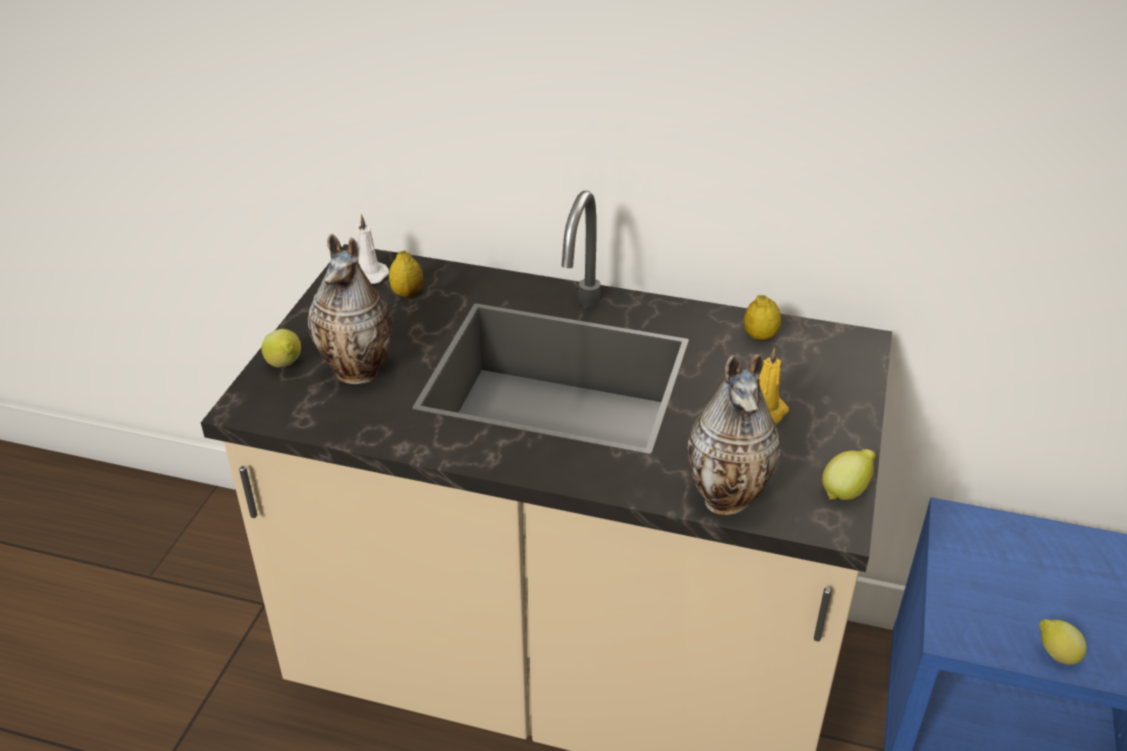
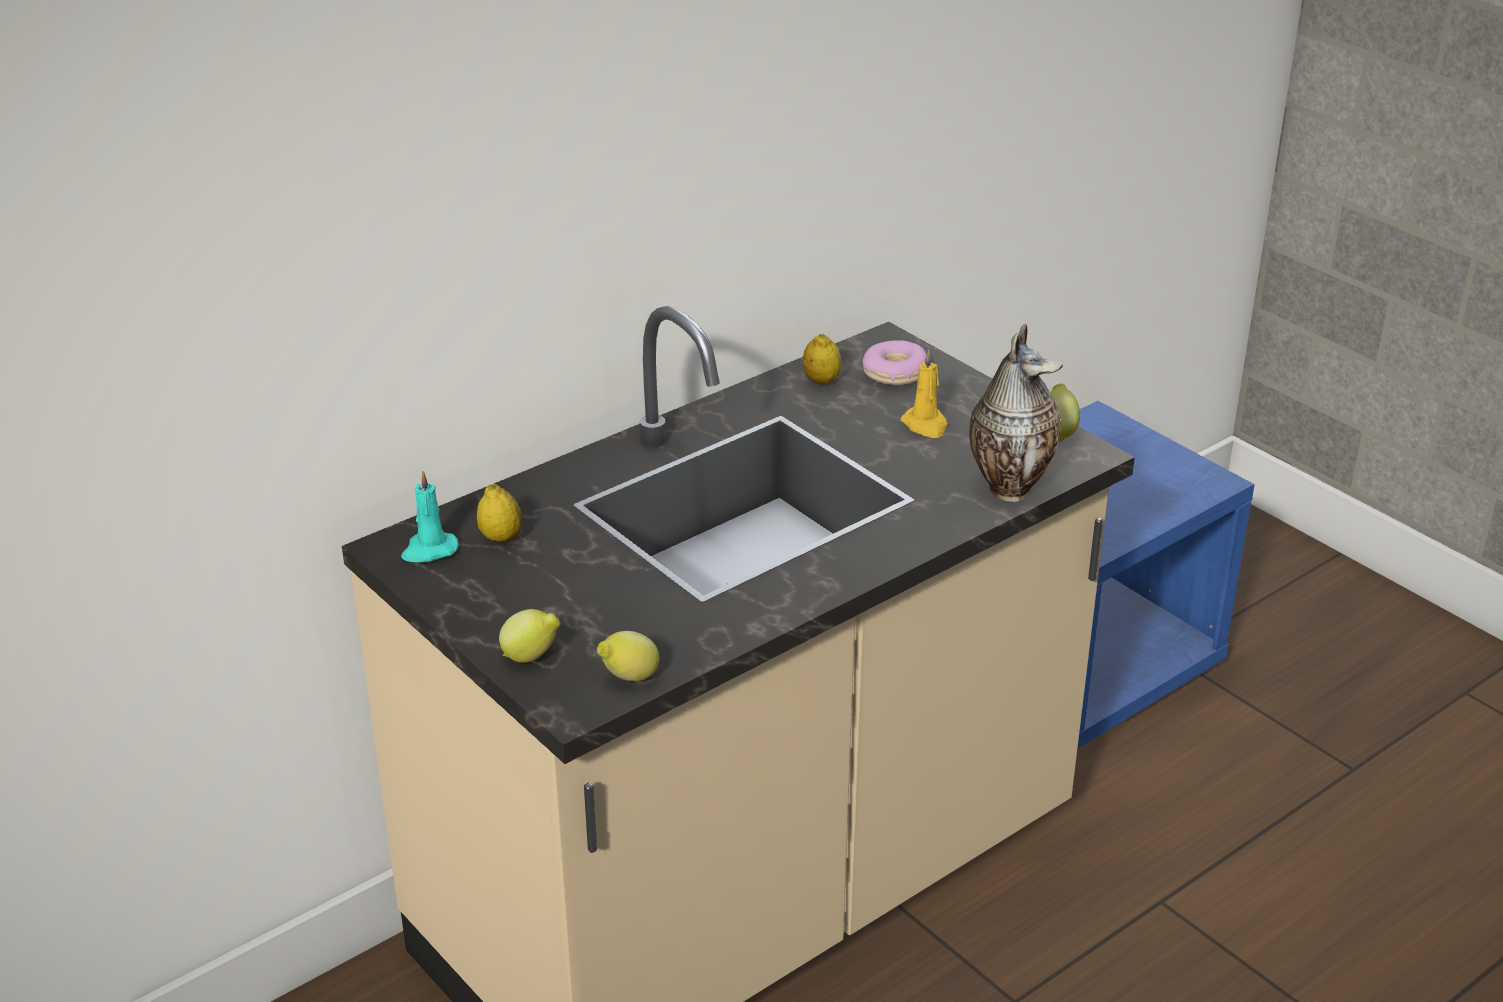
camera: 55 degrees left, 5 degrees down
vase [308,234,392,384] -> none
white candle [356,214,389,284] -> turquoise candle [401,471,459,562]
lemon [1039,619,1087,665] -> lemon moved to [597,631,659,681]
none -> donut [863,340,927,385]

